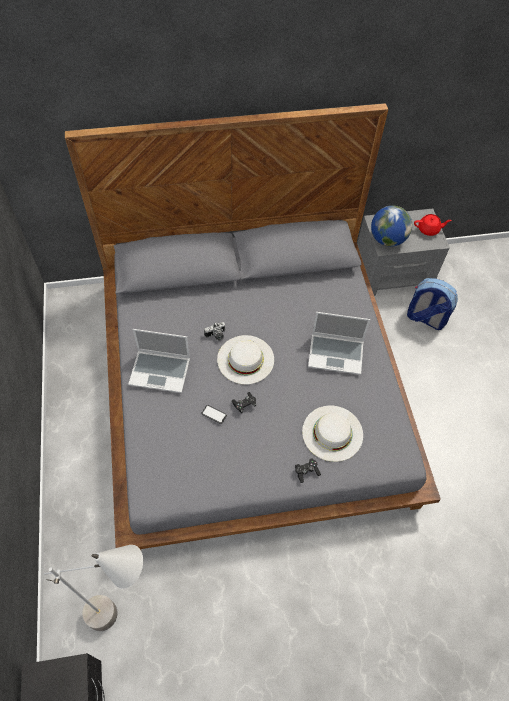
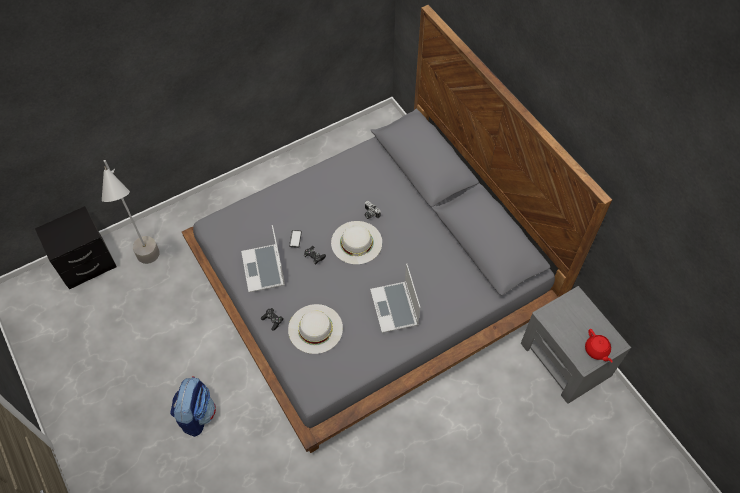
camera: 70 degrees right, 0 degrees up
laptop [128,329,190,393] -> laptop moved to [241,225,285,292]
globe [371,206,412,247] -> none
backpack [407,278,458,330] -> backpack moved to [170,376,216,437]

